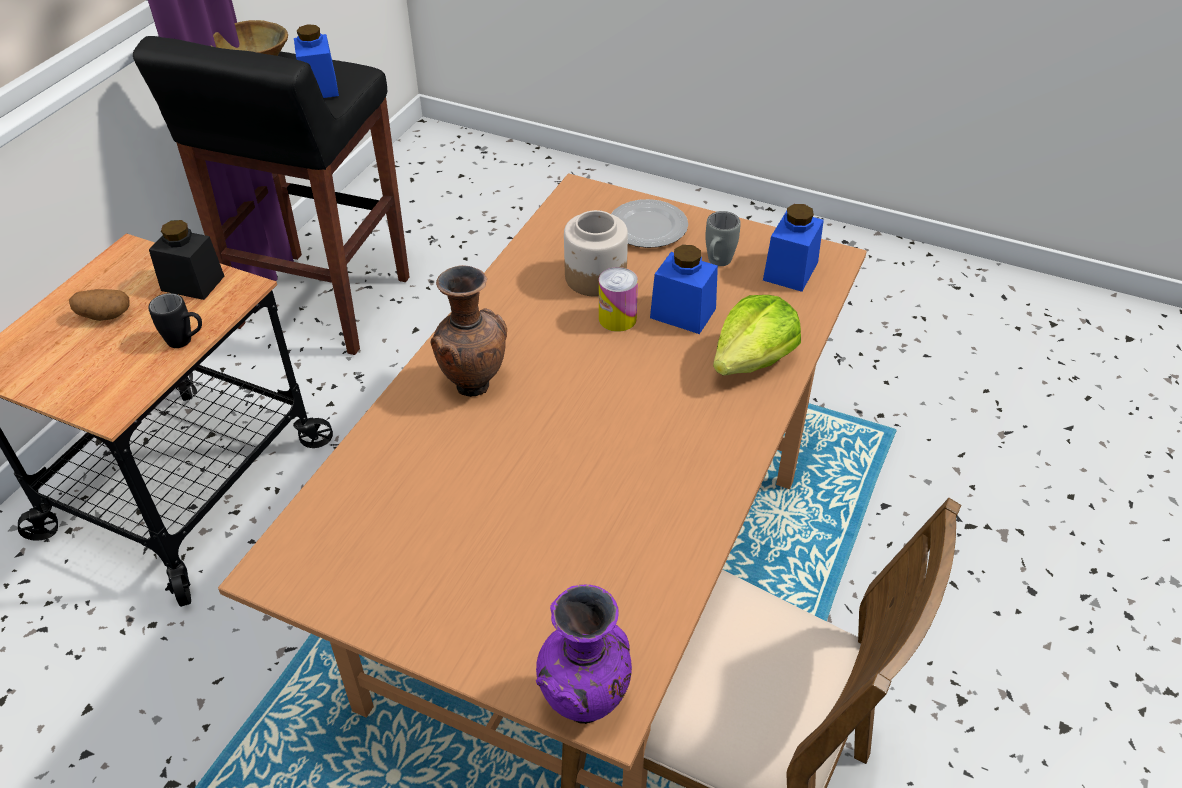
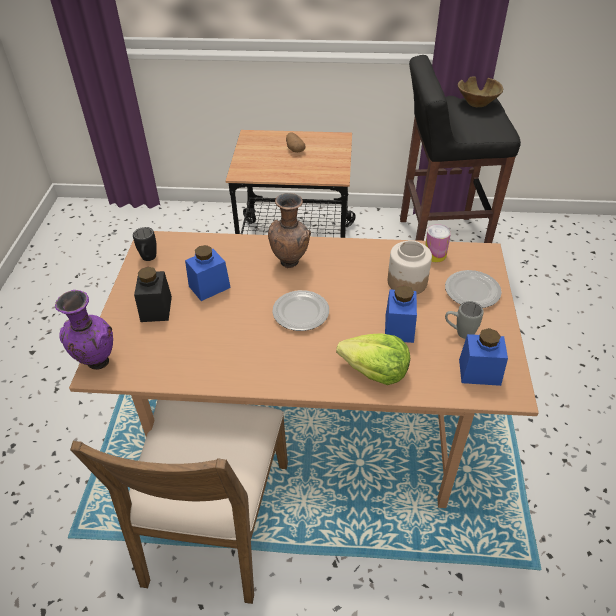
camera: 70 degrees right, 0 degrees up
black mug [148,293,202,348] -> black mug moved to [133,227,157,261]
black jar [149,220,224,300] -> black jar moved to [134,267,172,322]
blue jar [294,24,339,98] -> blue jar moved to [185,245,231,301]
can [599,267,638,332] -> can moved to [425,224,451,263]
none -> plate [272,290,329,331]

